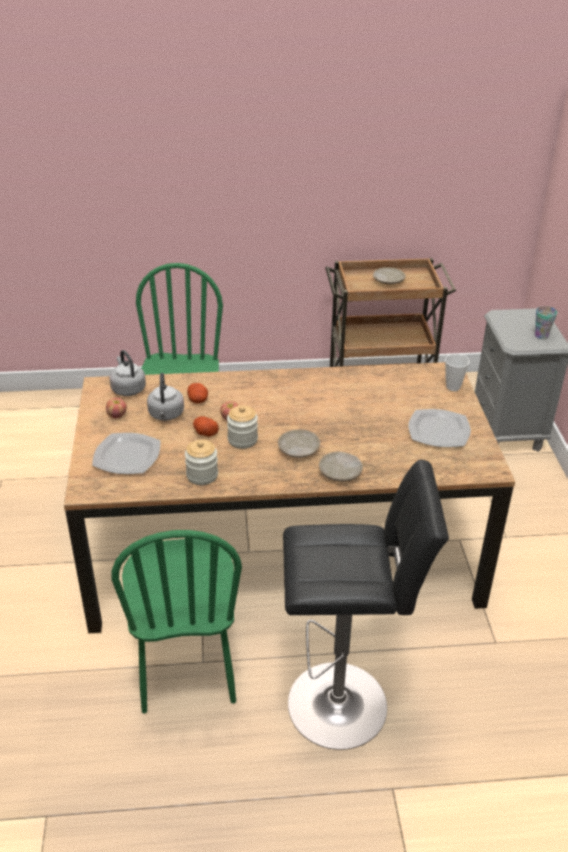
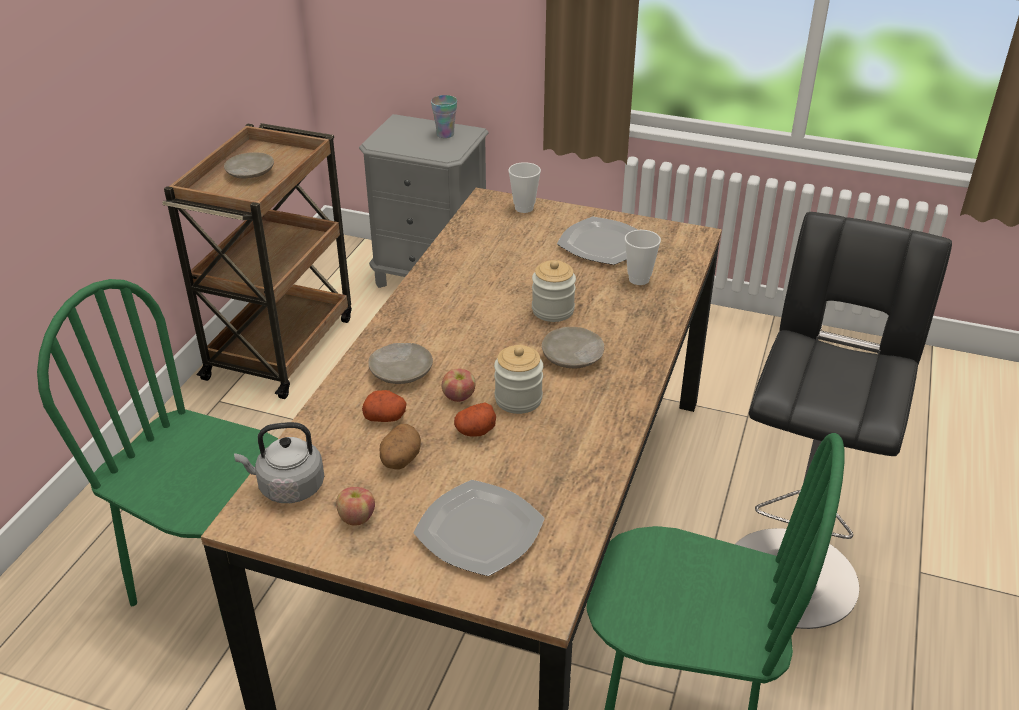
camera: 65 degrees left, 0 degrees up
grey kettle [147,373,184,421] -> potato [380,424,421,469]
jar [185,440,218,485] -> jar moved to [532,260,576,322]
beige plate [319,451,363,482] -> beige plate moved to [368,343,433,384]
none -> cup [625,230,661,285]

